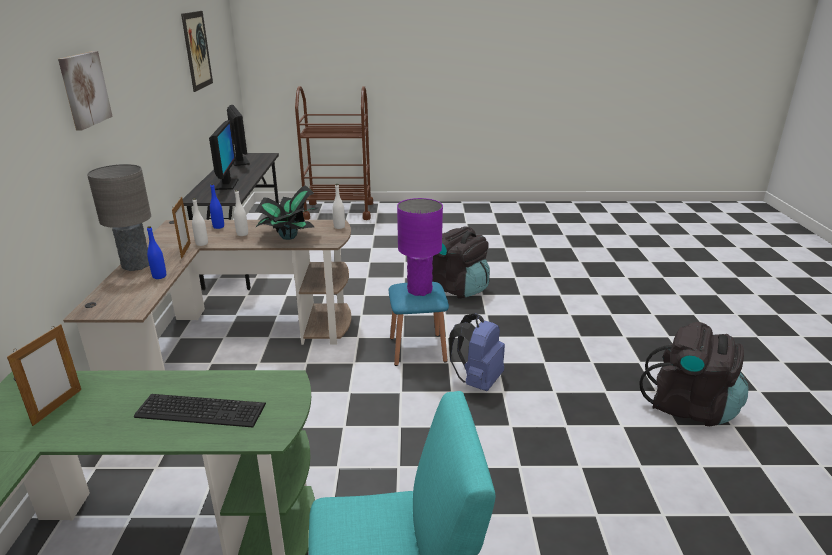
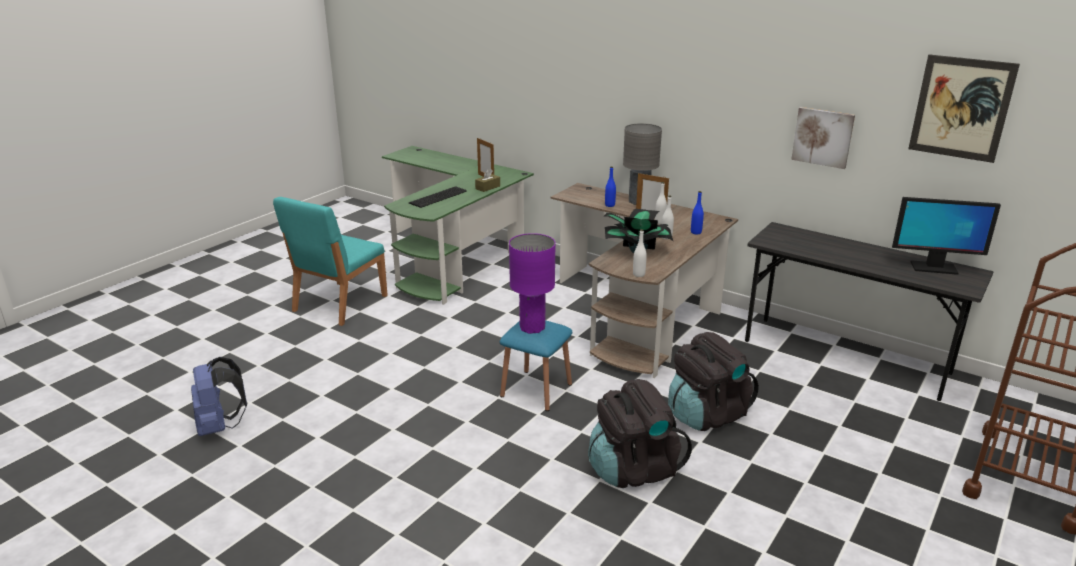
camera: 125 degrees right, 0 degrees up
picture [58,51,113,130] -> picture moved to [791,107,855,169]
monitor [209,120,239,190] -> none
blue backpack [449,313,505,391] -> blue backpack moved to [191,357,247,436]
black backpack [639,322,749,426] -> black backpack moved to [668,332,759,431]
none -> brown tissue box [475,169,500,192]

